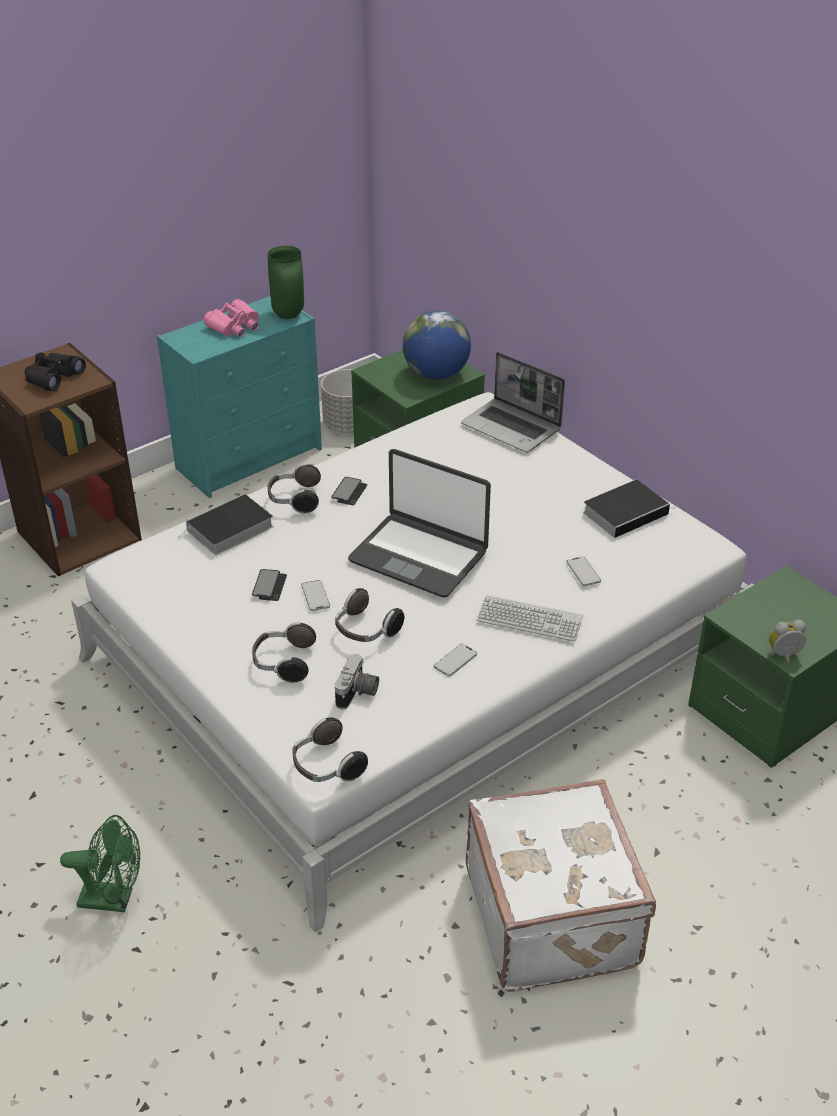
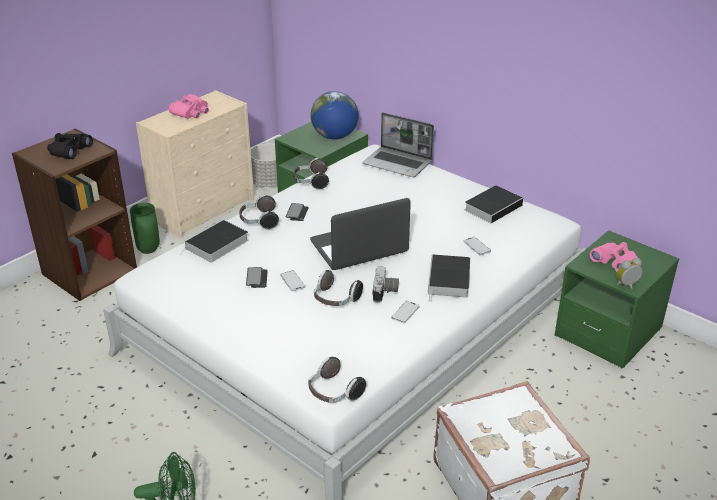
camera: 10 degrees left, 5 degrees down
turquoise dresser [157,296,322,498] -> beige dresser [136,90,254,238]
headphones [252,622,316,683] -> headphones moved to [293,158,329,190]
green vase [267,246,304,319] -> green vase moved to [130,203,160,254]
camera [335,654,379,709] -> camera moved to [372,266,399,303]
laptop [348,449,491,597] -> laptop turned 135 degrees clockwise [310,198,411,270]
keyboard [477,595,583,641] -> book [428,254,470,301]
none -> pink binoculars [589,242,638,272]

